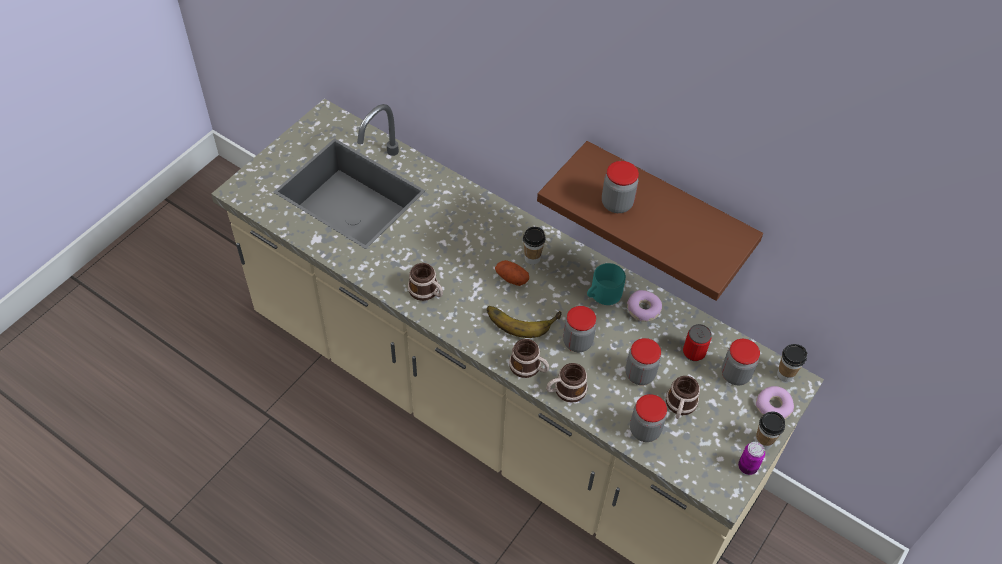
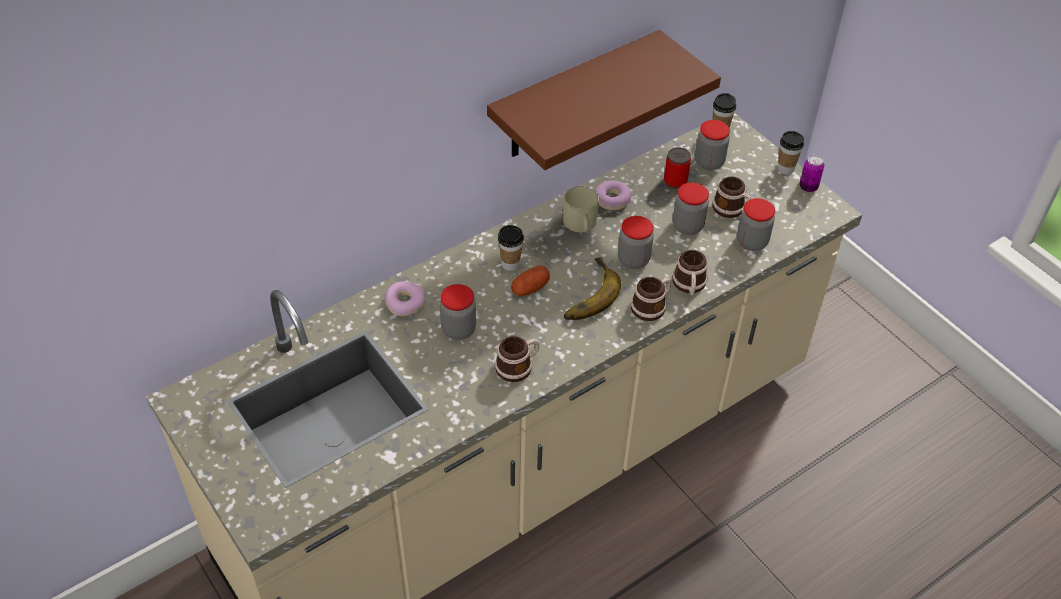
camera: 70 degrees left, 5 degrees down
turquoise mug [587,263,626,305] -> beige mug [563,186,599,232]
jar [602,161,639,213] -> jar moved to [440,284,476,340]
donut [756,386,794,419] -> donut moved to [385,281,426,316]

